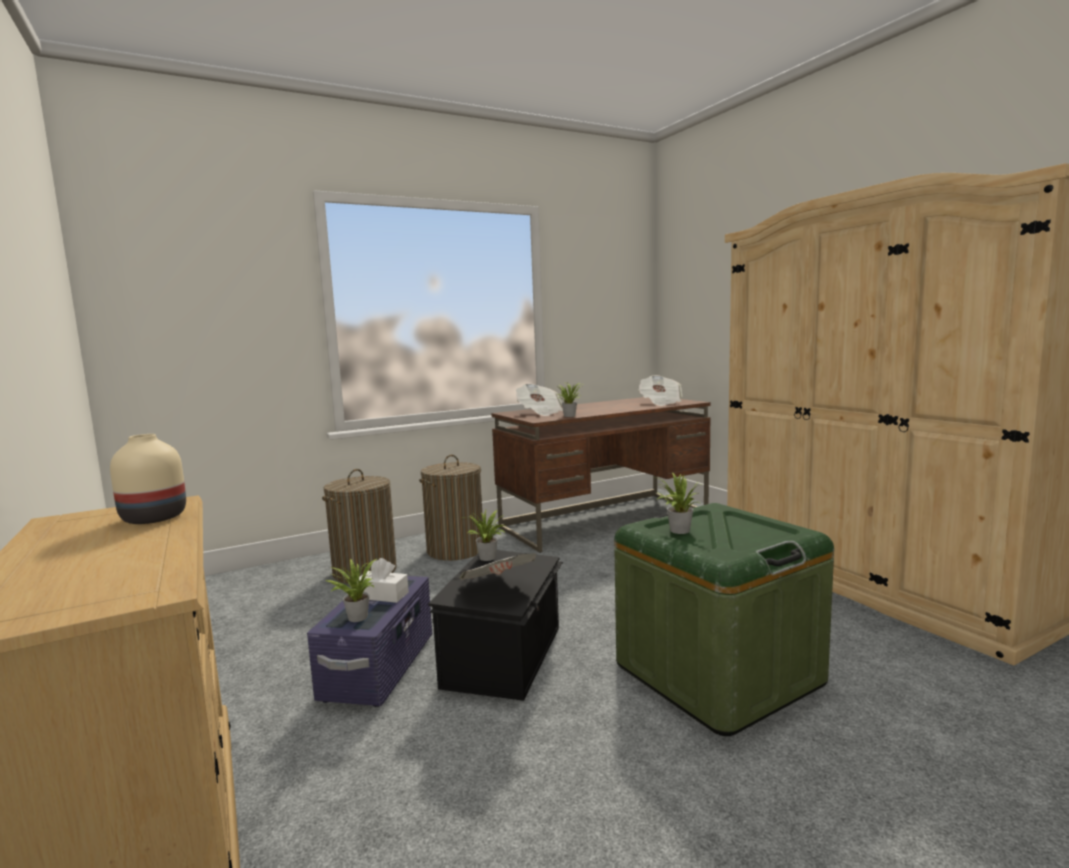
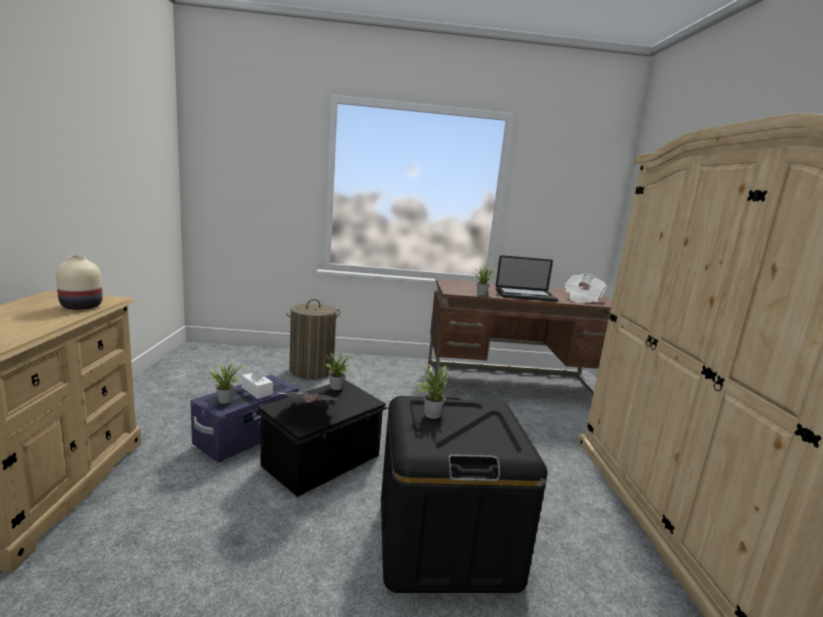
camera: 25 degrees right, 5 degrees up
laundry basket [419,455,483,560] -> none
newspaper [516,383,563,416] -> none
green storage box [614,503,834,736] -> black storage box [381,396,548,593]
none -> laptop [495,255,558,302]

